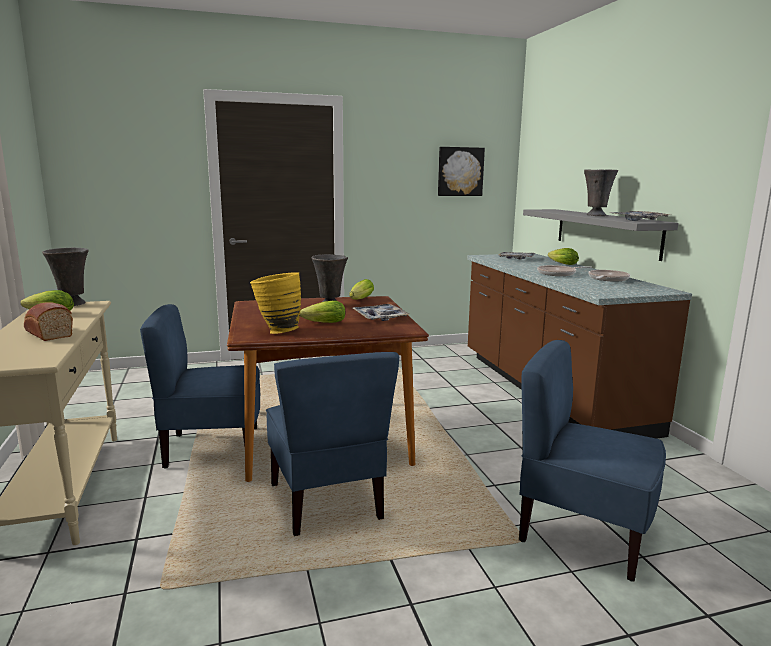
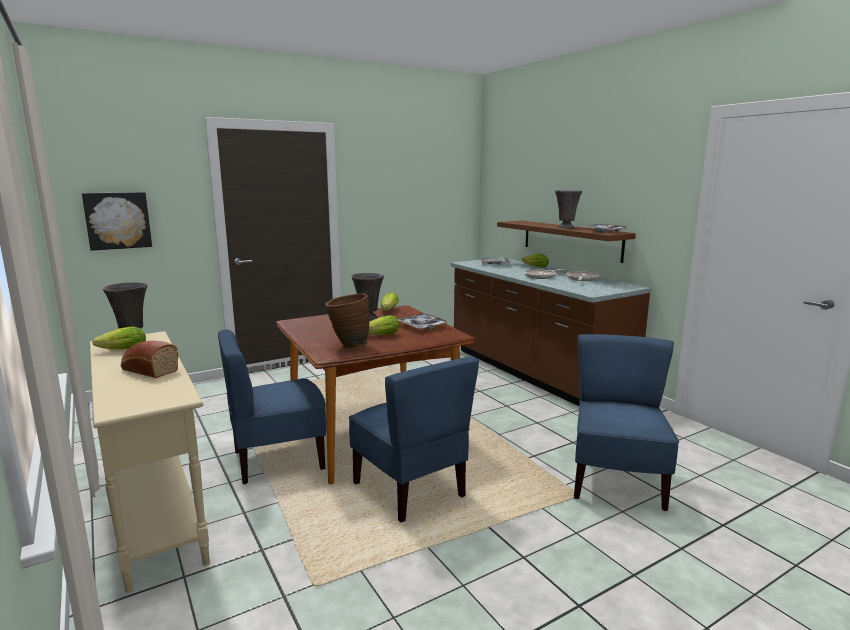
camera: 15 degrees left, 0 degrees up
yellow vase [250,272,301,334] -> brown vase [325,294,370,350]
picture [438,147,485,196] -> picture moved to [82,192,152,251]
blue chair [519,340,666,582] -> blue chair turned 90 degrees clockwise [574,334,679,511]
grey shelf [523,209,678,261] -> brown shelf [497,221,636,263]

